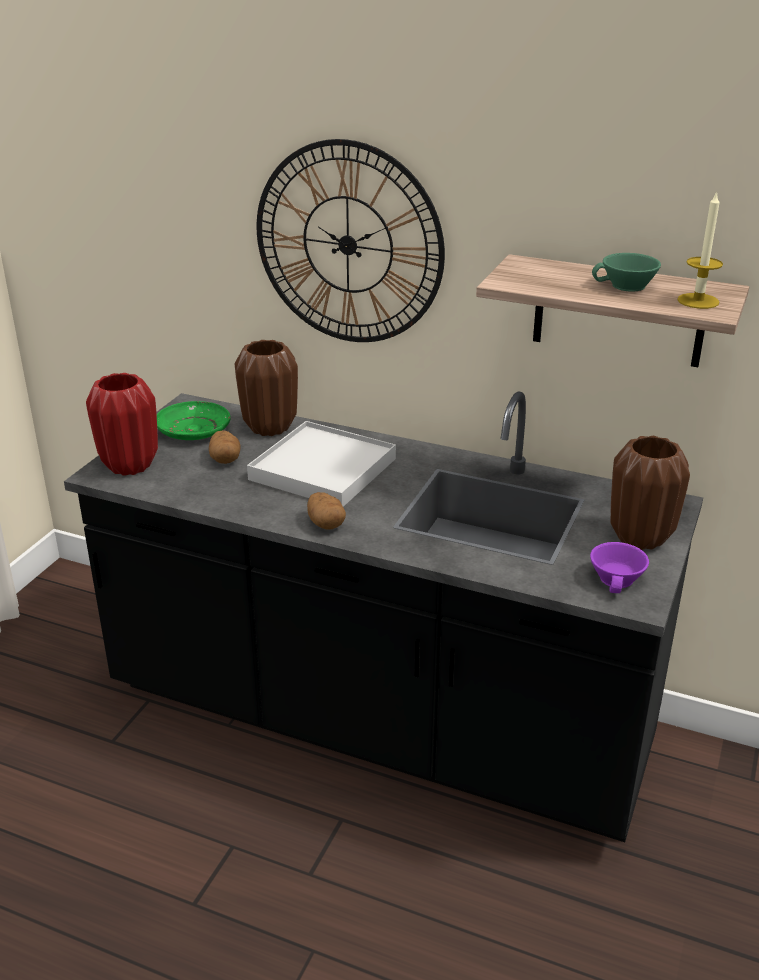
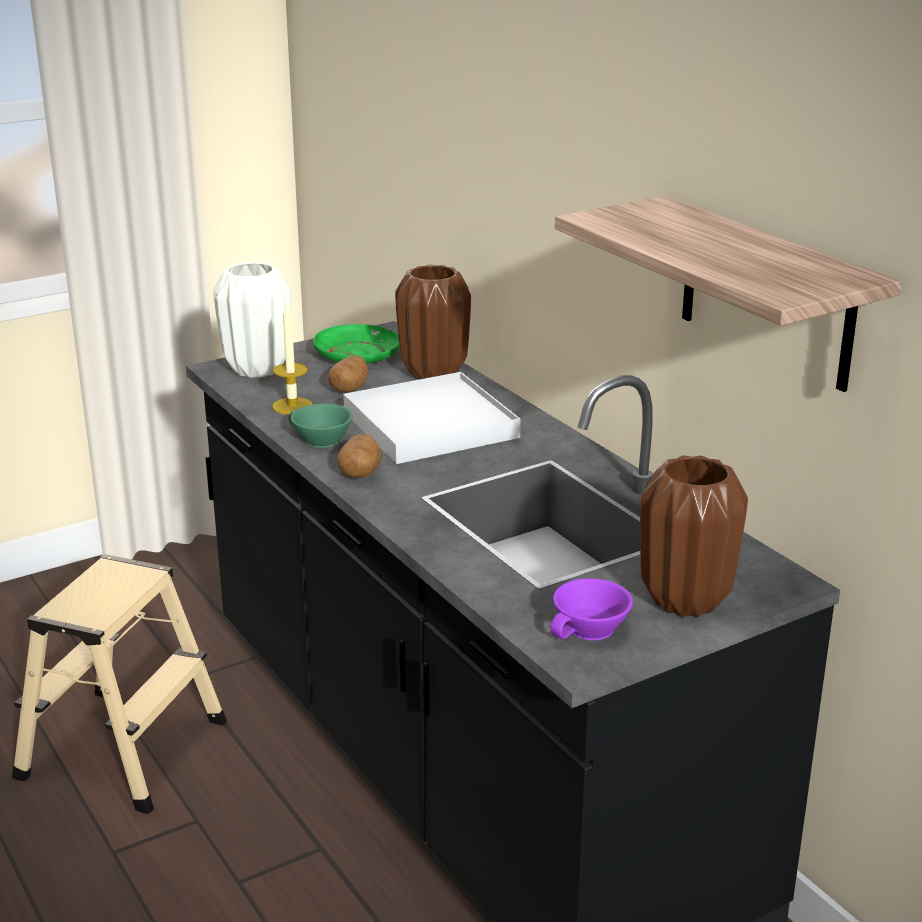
camera: 35 degrees right, 5 degrees down
red vase [86,373,158,476] -> white vase [213,261,291,378]
wall clock [257,139,445,342] -> none
green cup [592,253,661,292] -> green cup moved to [288,403,353,448]
candle [677,191,723,309] -> candle moved to [272,303,312,415]
none -> beige step ladder [12,554,227,814]

